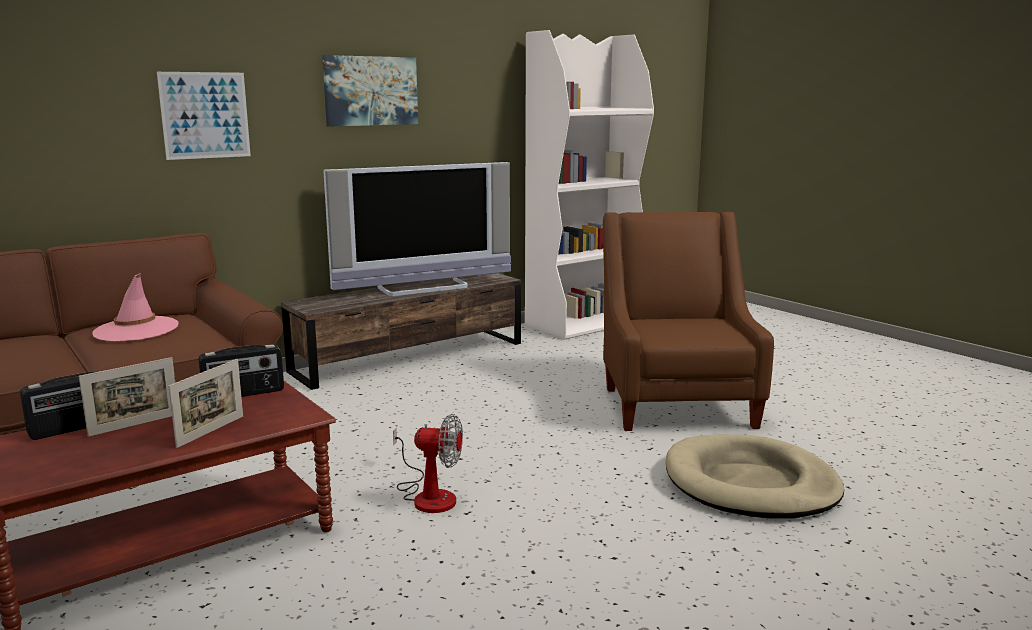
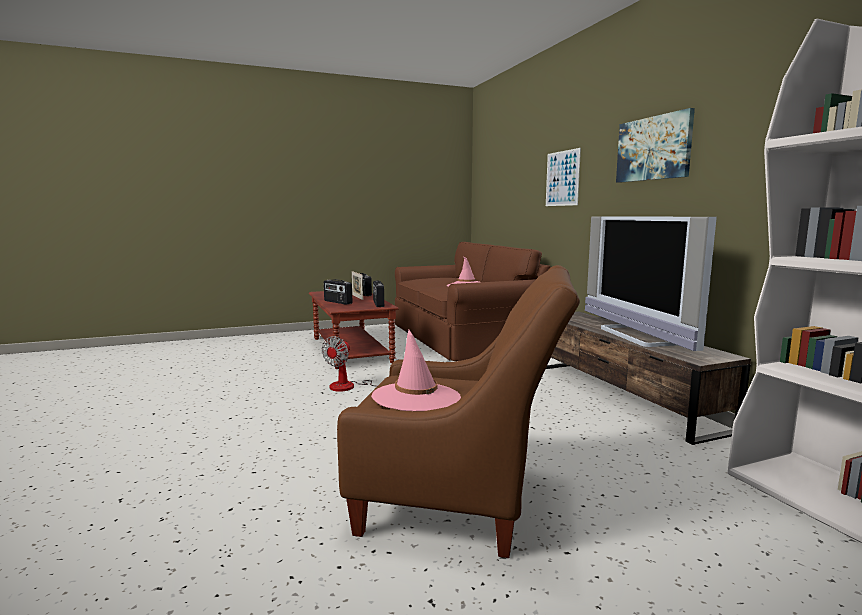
camera: 105 degrees right, 5 degrees down
picture frame [169,359,243,448] -> radio [324,279,352,305]
beige dog bed [666,434,844,519] -> none
none -> pink hat [371,330,461,411]

